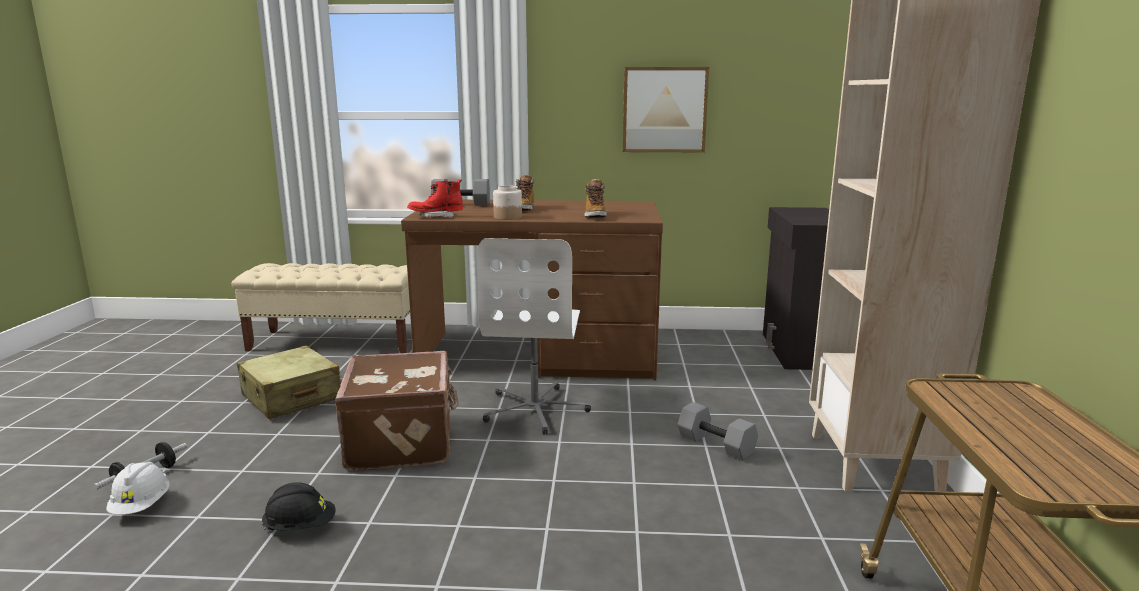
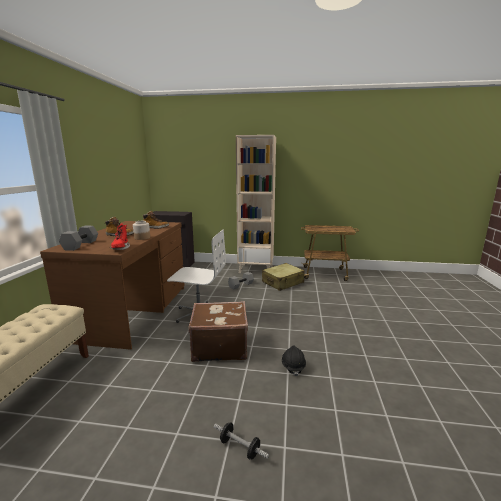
camera: 85 degrees left, 0 degrees up
white hard hat [106,462,170,515] -> none
beige suitcase [237,346,341,419] -> beige suitcase moved to [262,263,305,291]
picture [623,67,709,152] -> none

